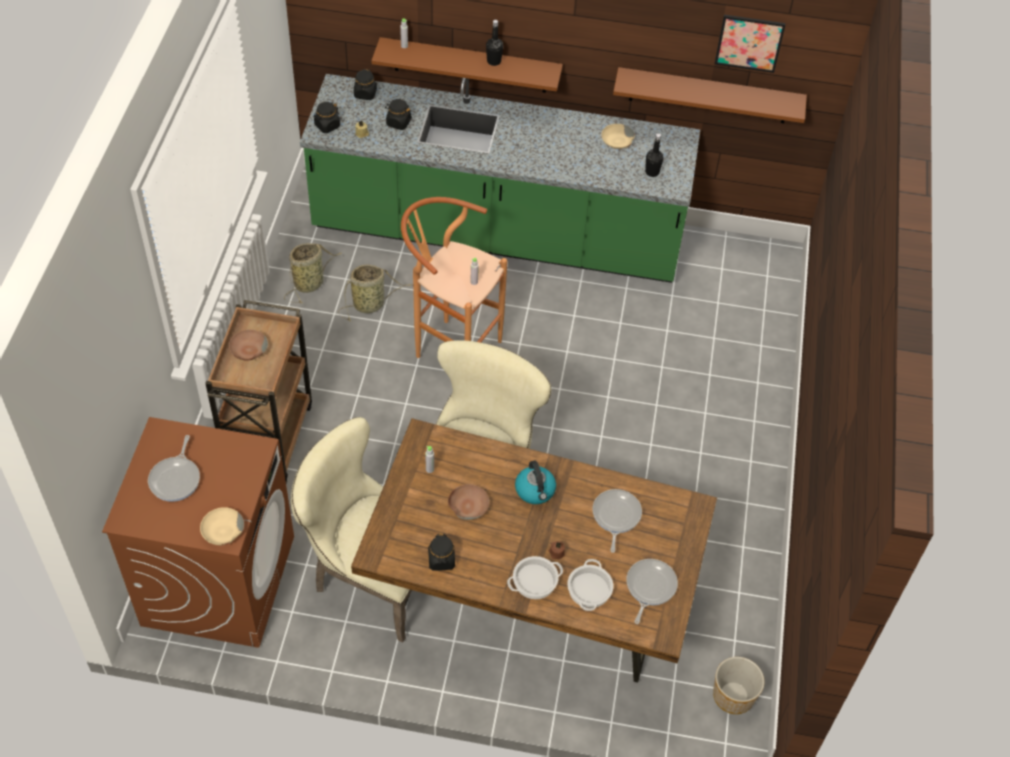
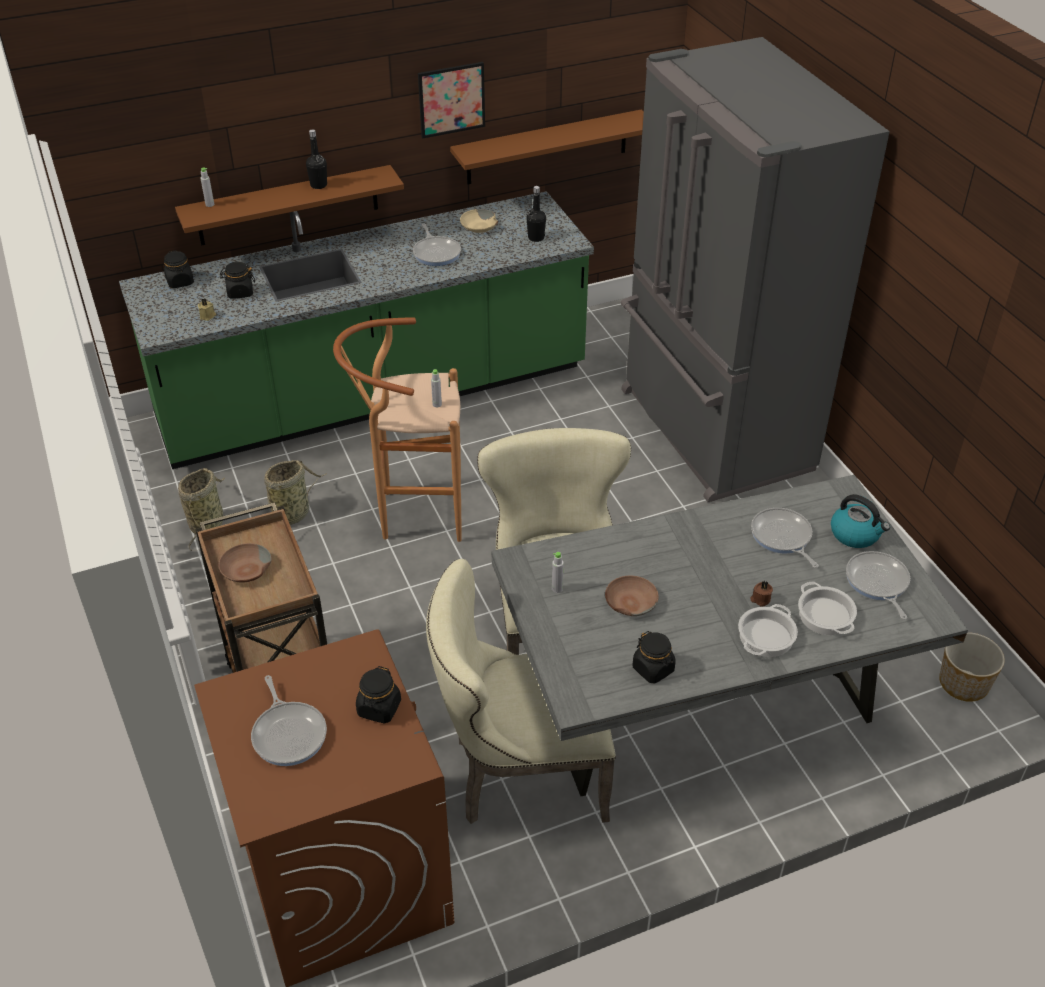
camera: 30 degrees left, 10 degrees down
beige bowl [200,507,244,545] -> none
black jar [313,102,340,133] -> black jar moved to [356,666,401,723]
brown dining table [351,418,717,682] -> grey dining table [491,475,968,796]
kettle [515,460,556,504] -> kettle moved to [831,494,890,548]
picture [715,15,786,73] -> picture moved to [418,62,485,138]
none -> frying pan [413,223,461,266]
none -> grey fridge [621,37,890,502]

